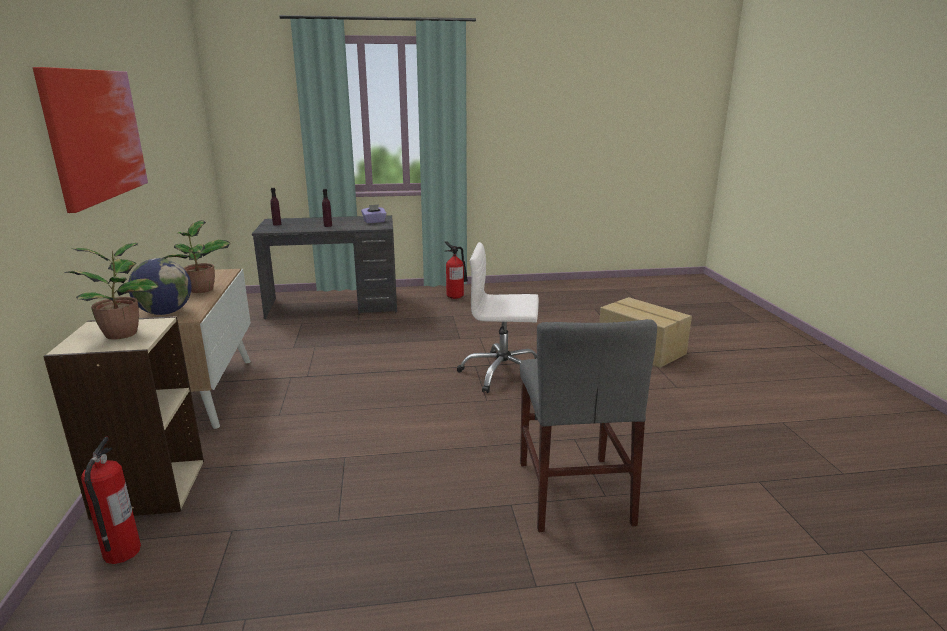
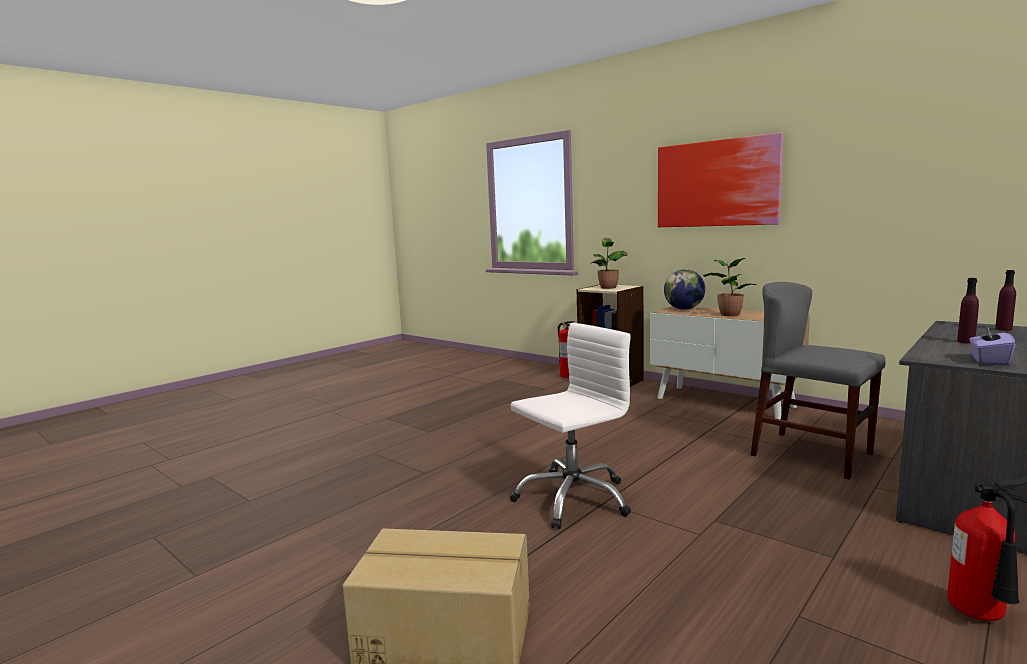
camera: 140 degrees right, 10 degrees down
grey chair [520,319,657,532] -> grey chair moved to [750,282,885,480]

